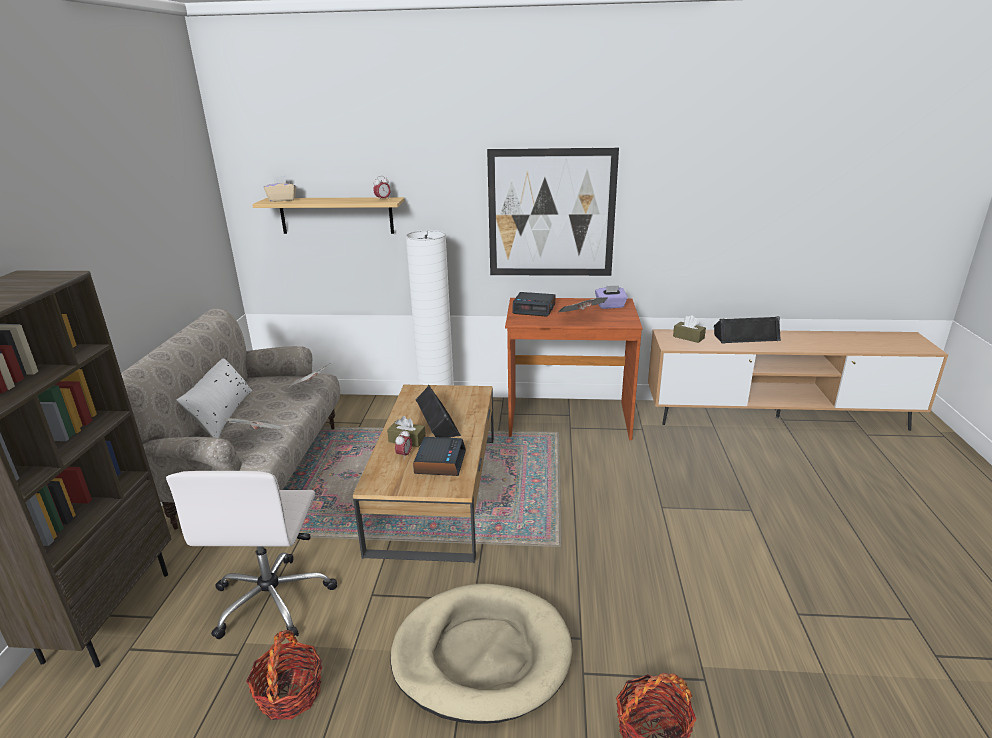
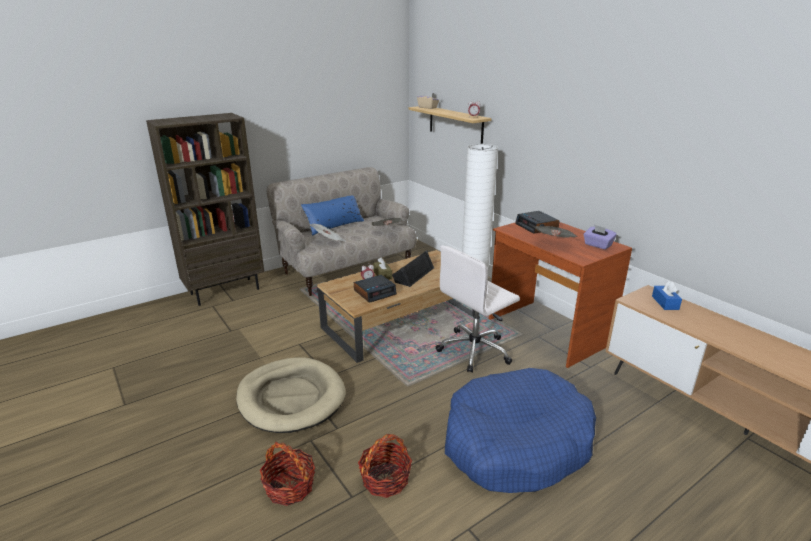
camera: 50 degrees right, 0 degrees up
white office chair [166,471,337,639] -> white office chair moved to [436,246,520,373]
white pillow [176,358,252,438] -> blue pillow [301,195,364,236]
basket [246,630,322,720] -> basket moved to [358,434,412,498]
picture [487,148,619,276] -> none
brown tissue box [673,315,706,343] -> blue tissue box [652,281,682,310]
black speaker [714,316,781,343] -> none
none -> blue dog bed [445,368,596,493]

